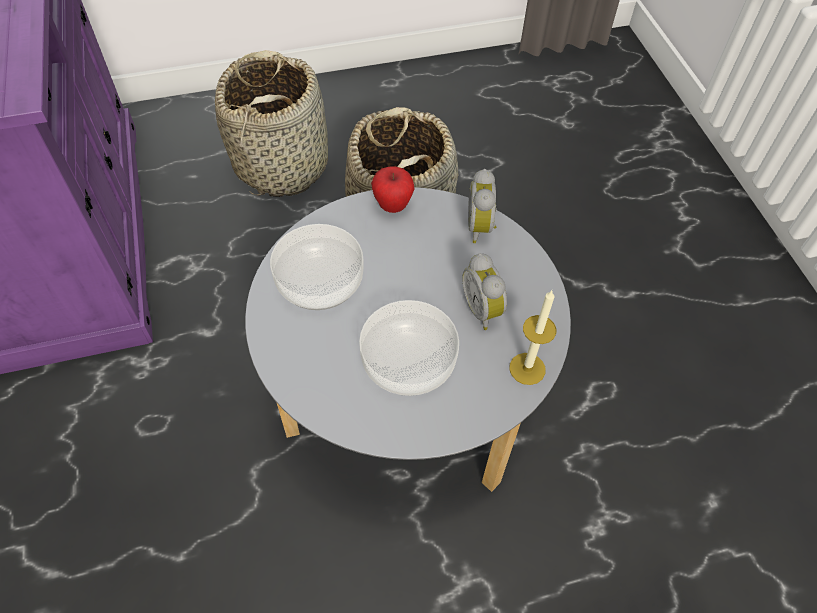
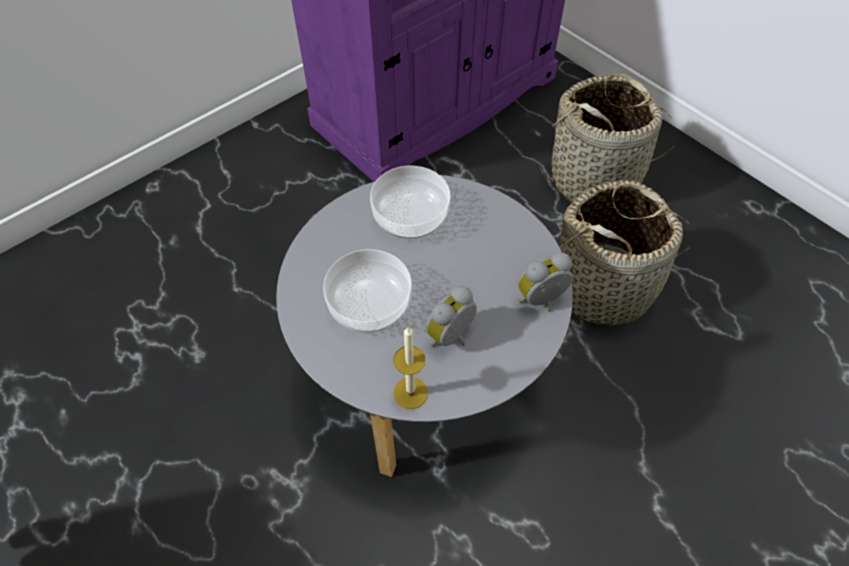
camera: 65 degrees right, 0 degrees up
apple [371,166,415,213] -> none

